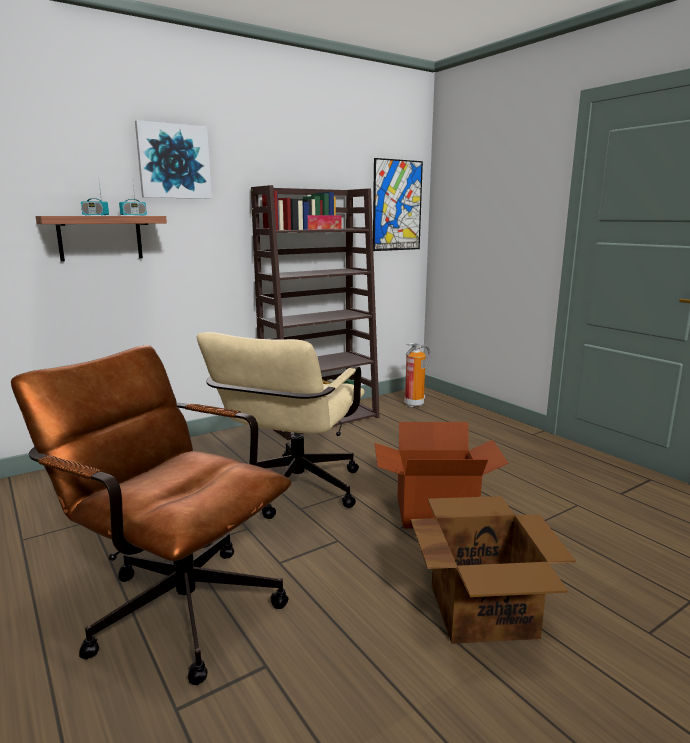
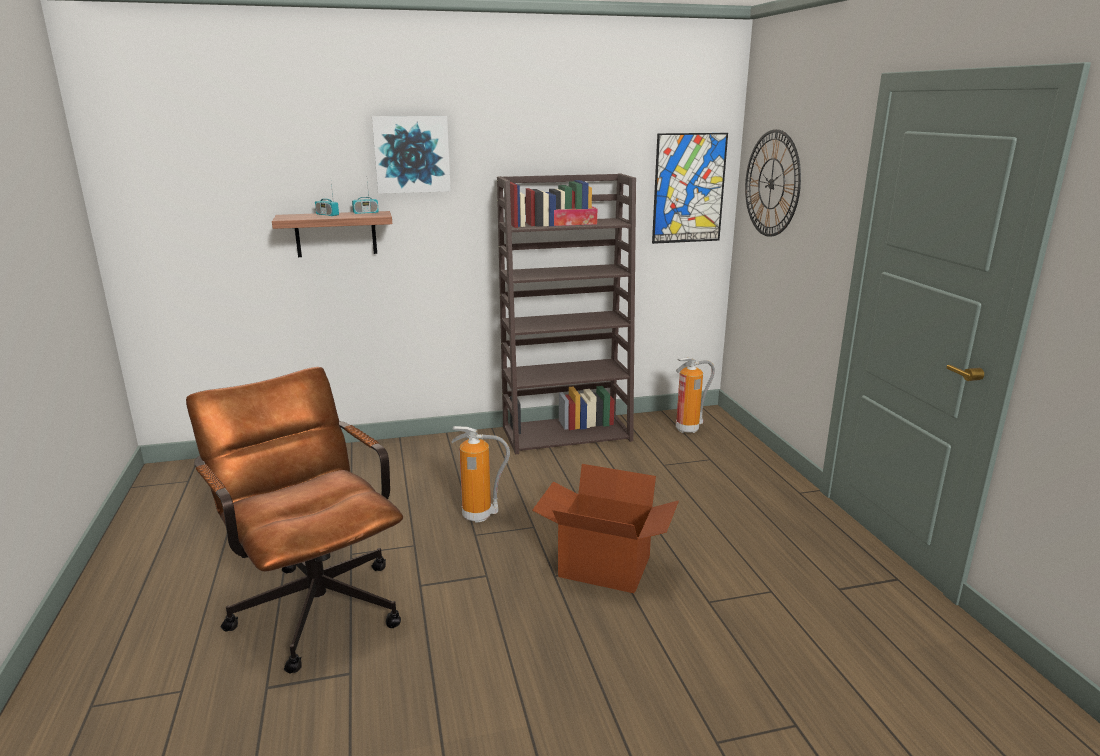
camera: 20 degrees right, 5 degrees up
beige office chair [197,332,365,519] -> fire extinguisher [452,426,510,523]
cardboard box [411,496,576,644] -> none
none -> wall clock [745,129,801,237]

